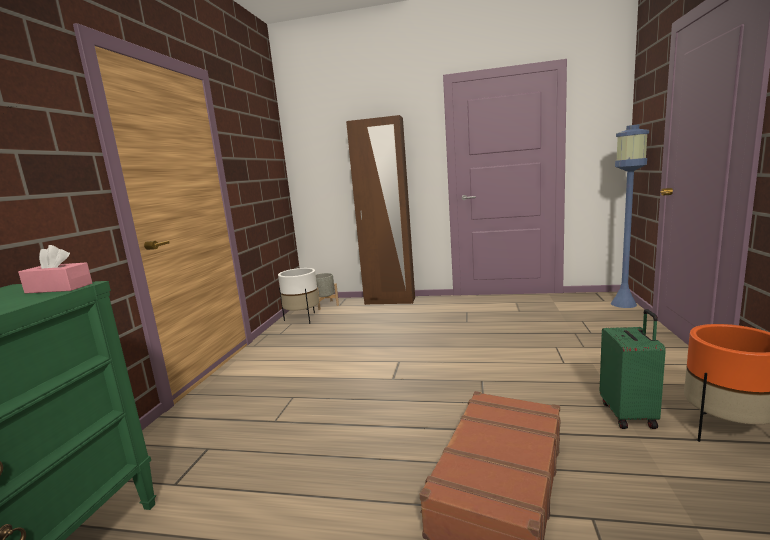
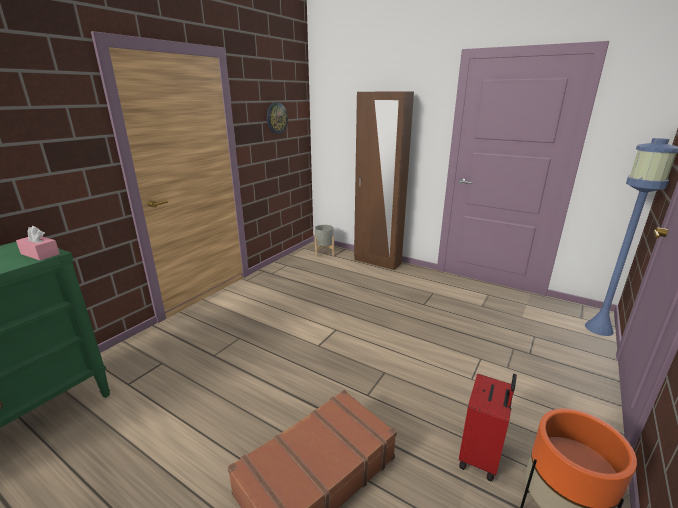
camera: 20 degrees right, 10 degrees up
white planter [278,268,319,324] -> none
green suitcase [599,309,666,429] -> red suitcase [459,373,517,481]
none -> wall clock [267,102,288,134]

